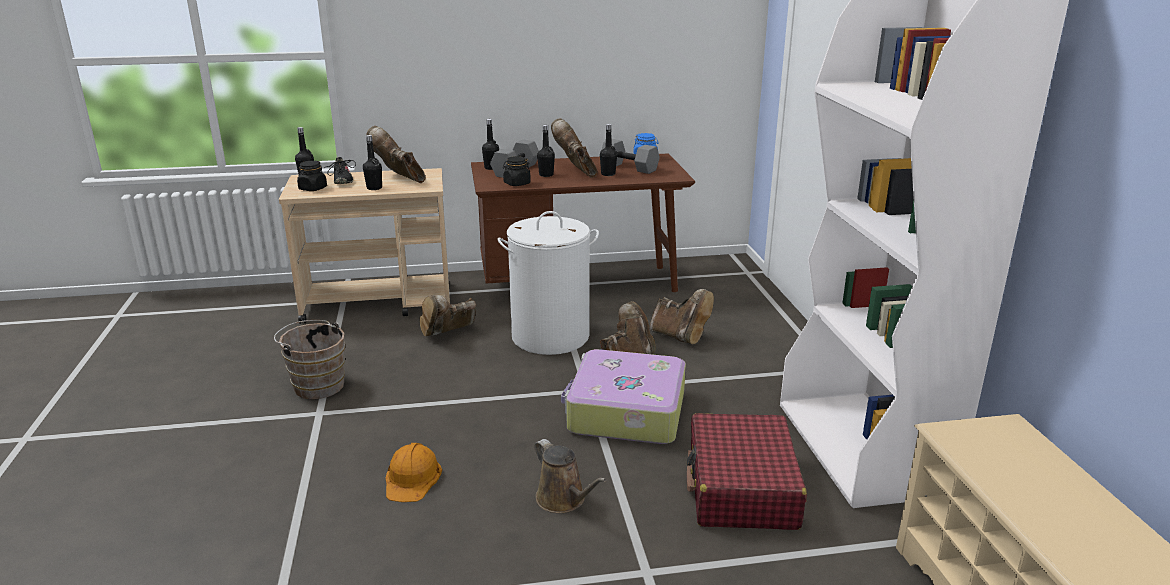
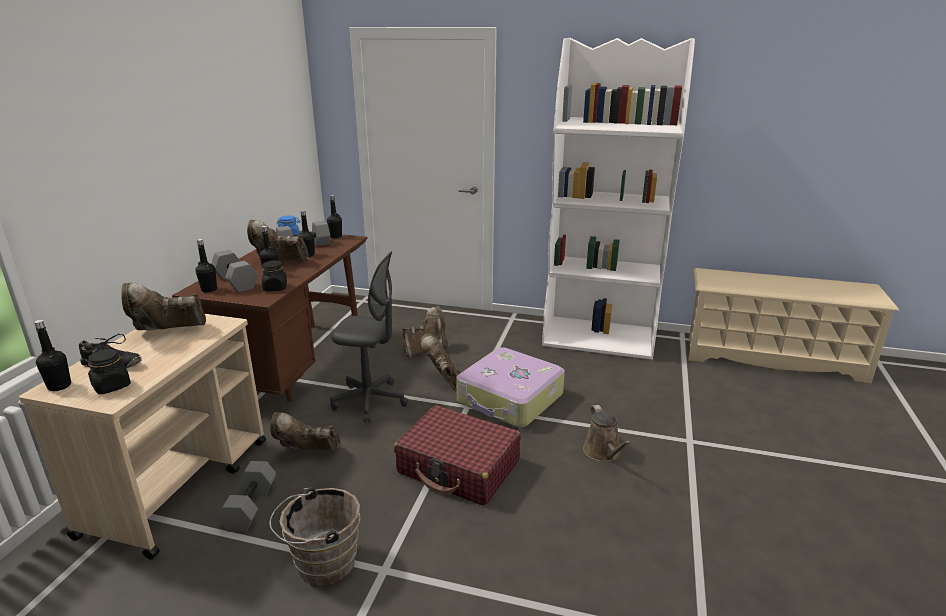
camera: 65 degrees left, 0 degrees up
black bottle [363,135,382,190] -> black bottle moved to [327,195,342,239]
orange hard hat [386,443,442,502] -> none
brown boot [419,295,476,336] -> brown boot turned 105 degrees clockwise [270,412,341,450]
white laundry basket [497,211,599,355] -> grey office chair [330,251,408,423]
brown watering can [534,439,606,513] -> brown watering can turned 90 degrees clockwise [583,405,631,462]
red suitcase [687,413,807,530] -> red suitcase moved to [394,405,521,506]
none -> grey dumbbell [217,461,276,533]

